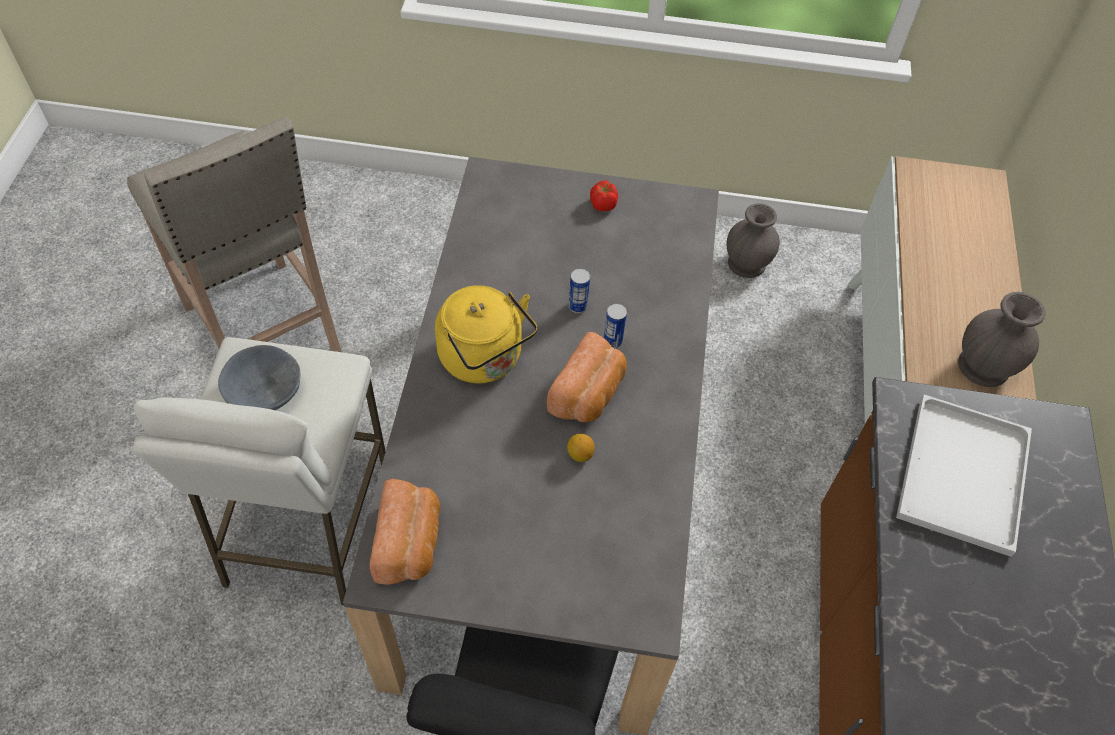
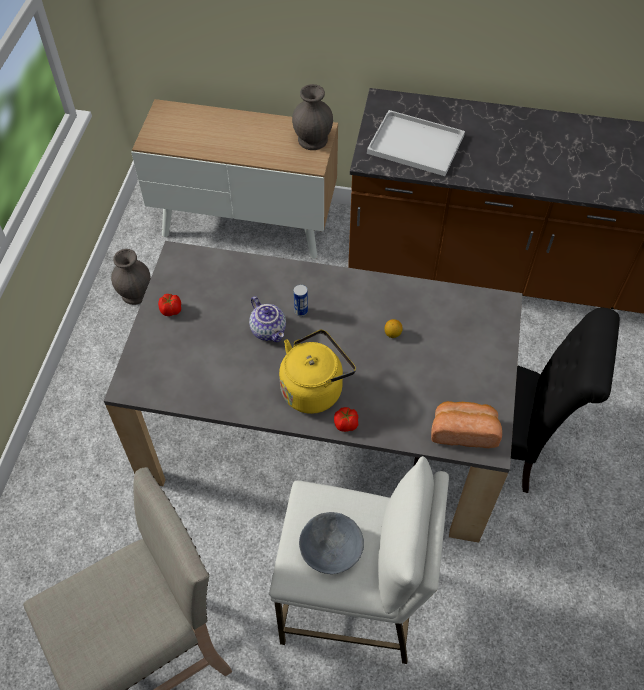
camera: 85 degrees left, 0 degrees up
bread [547,332,627,422] -> none
can [569,268,590,314] -> teapot [249,296,286,342]
none -> tomato [334,407,359,432]

